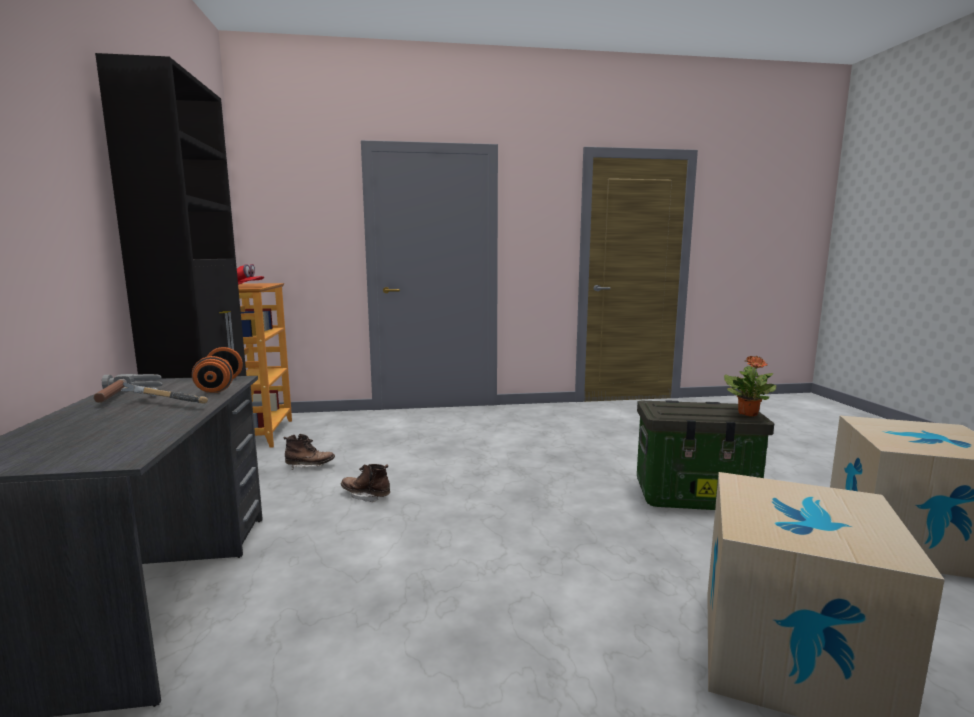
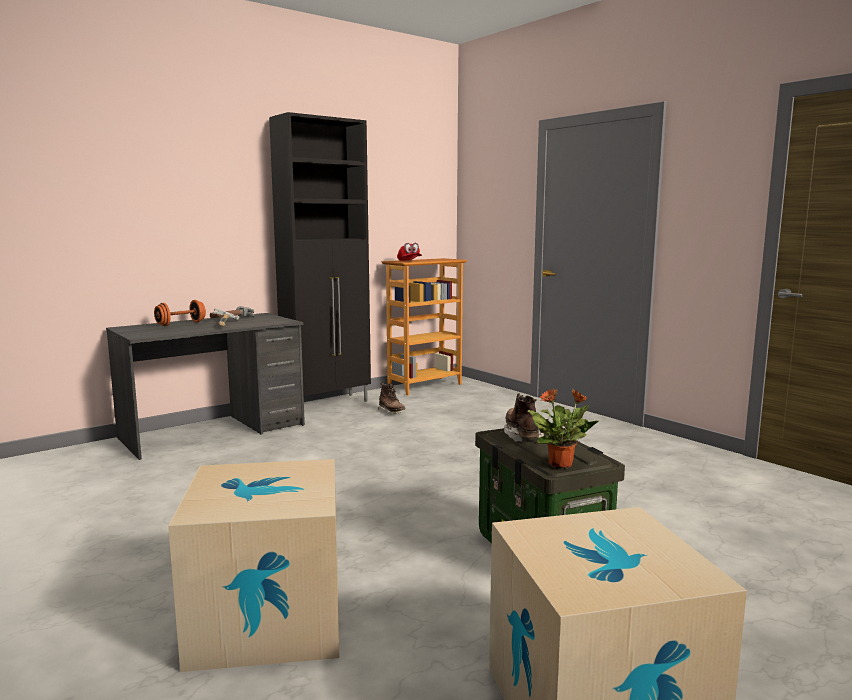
camera: 60 degrees right, 0 degrees up
orange dumbbell [192,347,243,393] -> orange dumbbell moved to [154,300,206,326]
brown boot [340,464,390,503] -> brown boot moved to [504,393,544,442]

